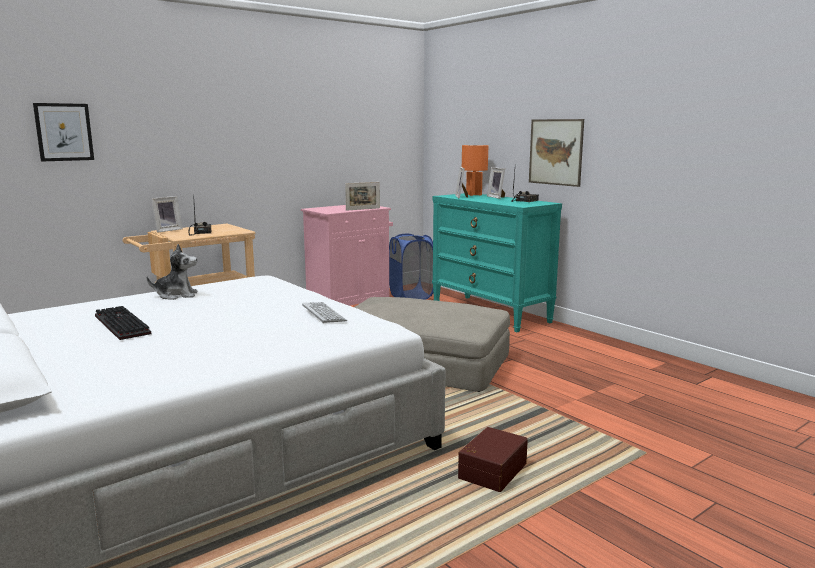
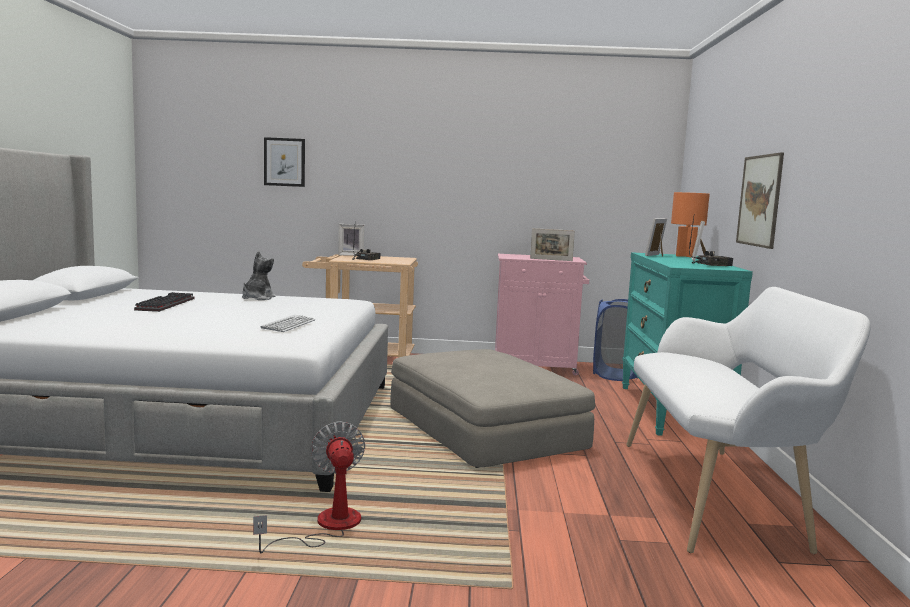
camera: 40 degrees right, 5 degrees down
plush toy [147,244,198,300] -> plush toy turned 105 degrees counterclockwise [242,251,276,300]
brown storage box [458,427,528,492] -> fan [253,421,365,553]
none -> white bench [626,287,871,554]

